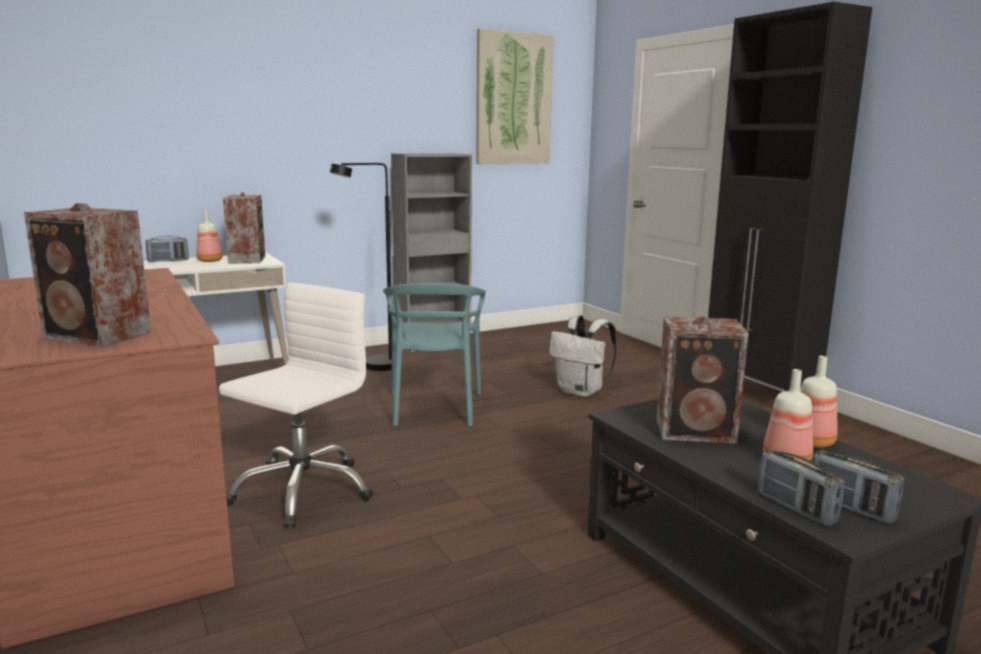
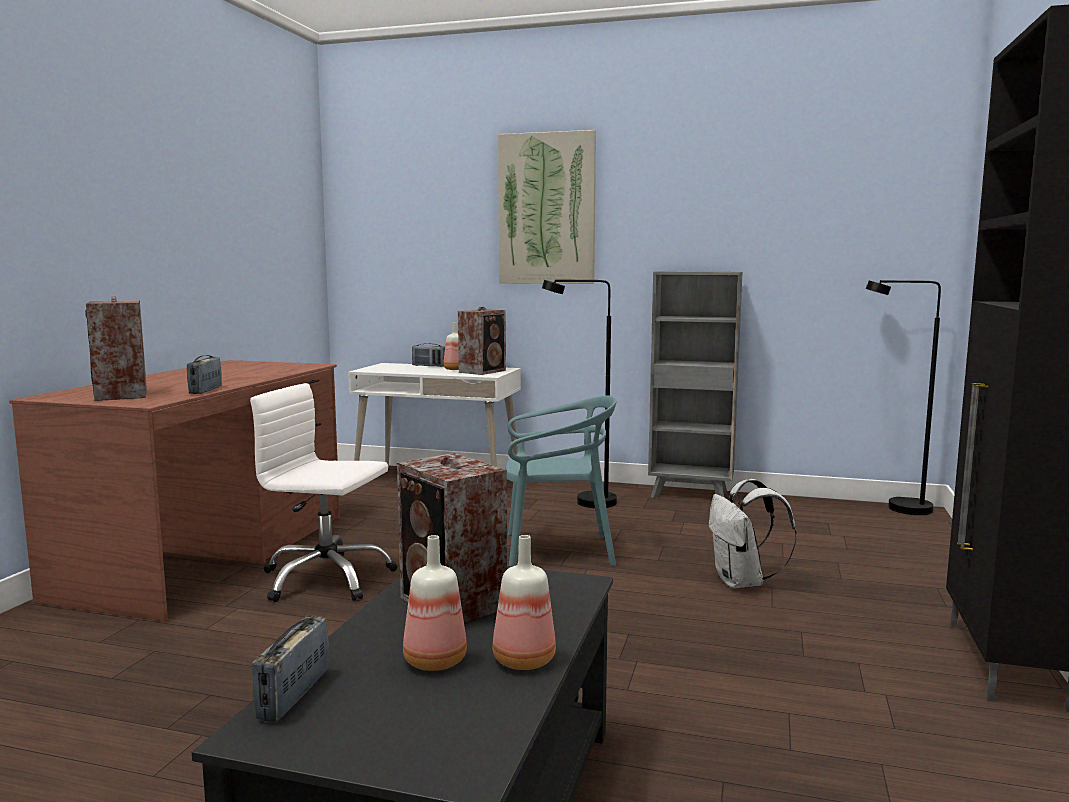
camera: 45 degrees right, 5 degrees down
white office chair [219,283,374,528] -> white office chair turned 150 degrees counterclockwise [250,383,398,602]
turquoise chair [383,283,486,426] -> turquoise chair turned 135 degrees counterclockwise [505,396,617,566]
picture [476,28,553,164] -> picture moved to [498,130,596,284]
radio [812,450,904,524] -> radio moved to [187,355,222,394]
none -> black floor lamp [866,280,941,515]

